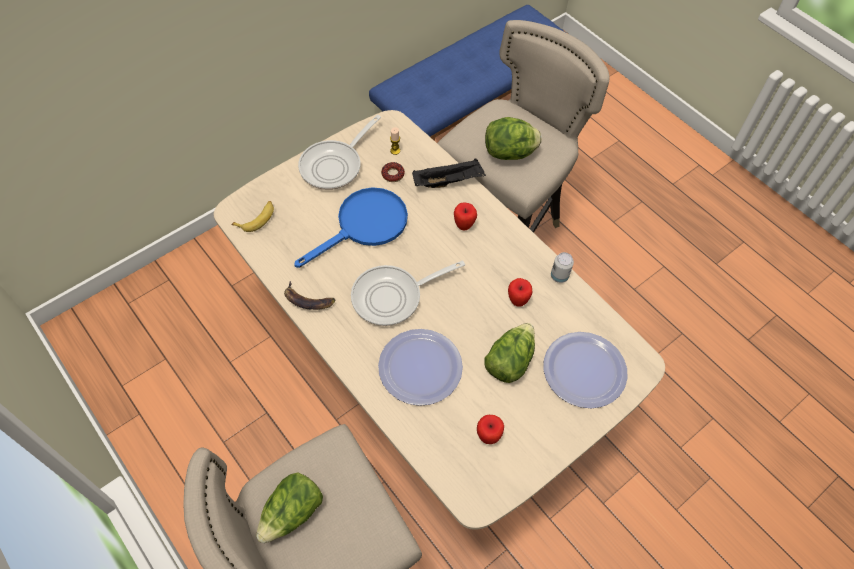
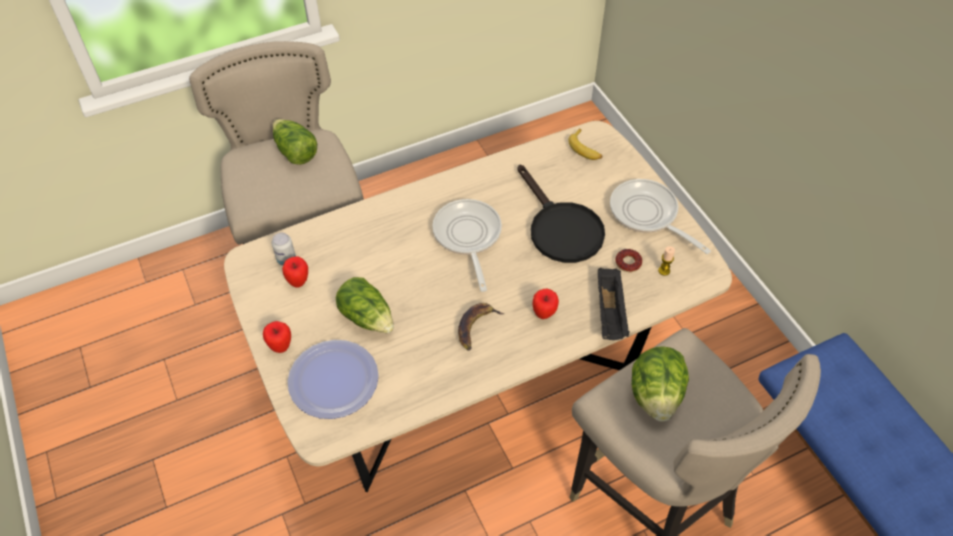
camera: 105 degrees right, 5 degrees down
banana [284,281,336,310] -> banana moved to [458,303,504,351]
blue frying pan [294,187,408,268] -> black frying pan [517,165,605,263]
plate [378,329,463,406] -> none
apple [508,278,532,307] -> apple moved to [263,321,291,353]
can [551,252,574,283] -> can moved to [272,233,296,266]

